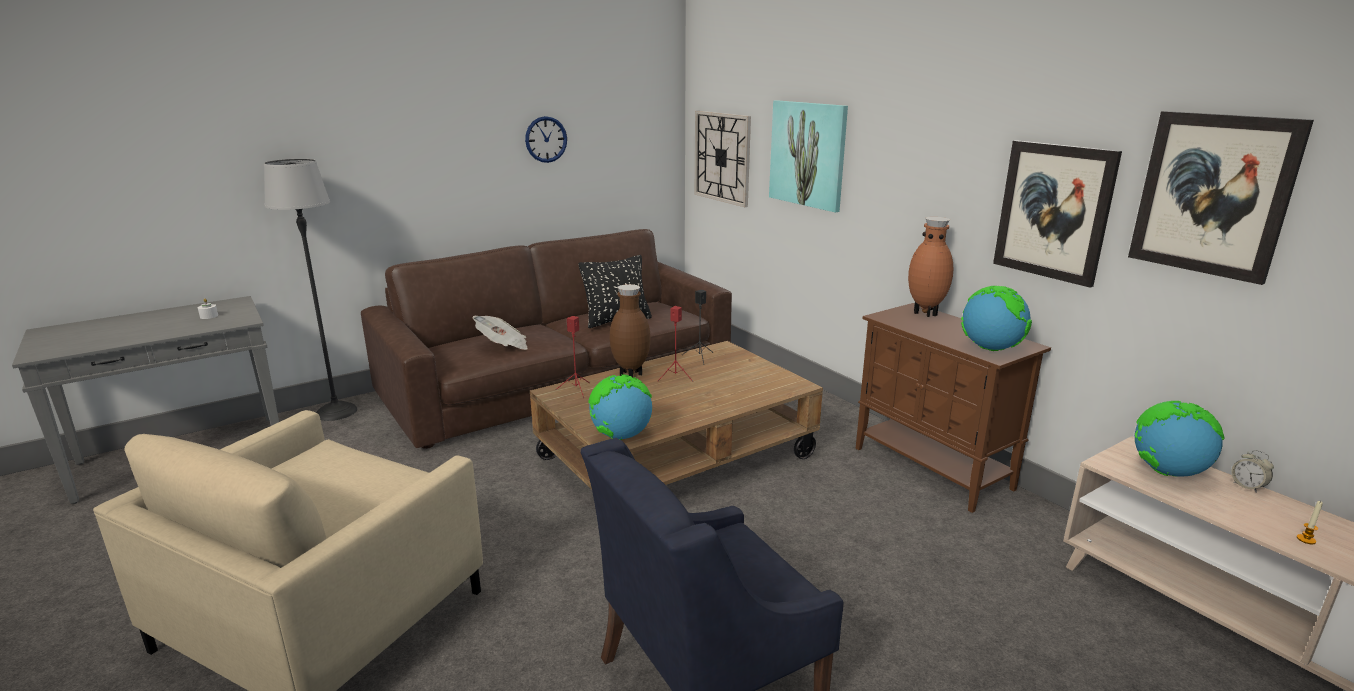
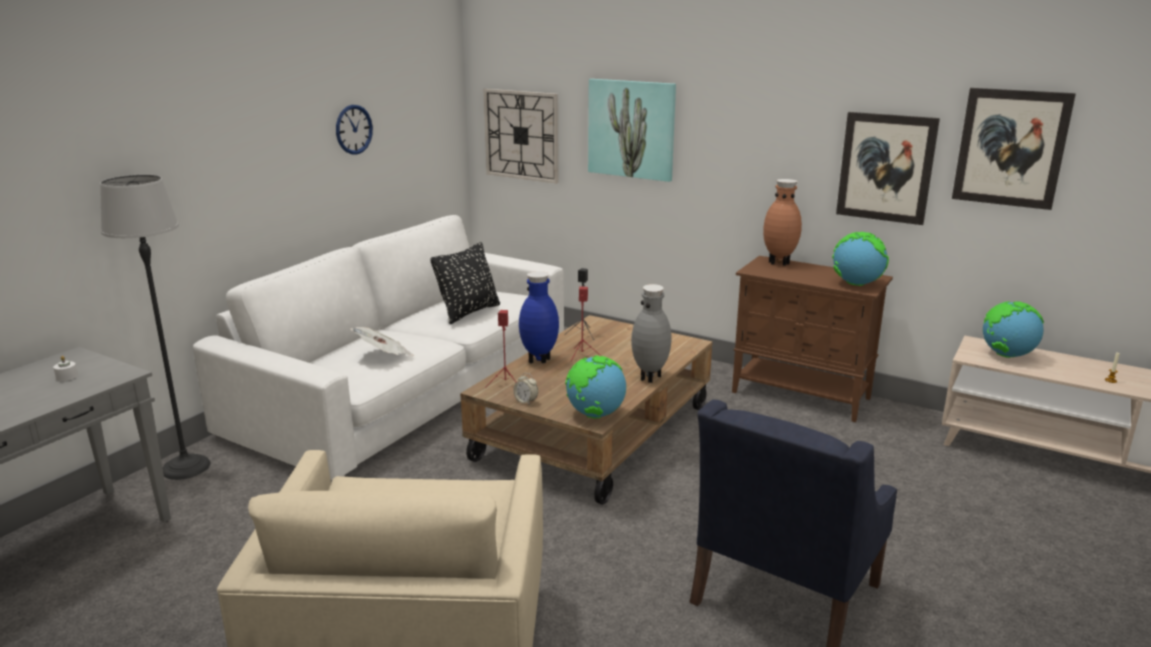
camera: 25 degrees left, 0 degrees up
brown sofa [361,229,732,449] -> white sofa [193,215,564,480]
brown vase [610,284,651,377] -> blue vase [519,271,559,364]
alarm clock [1231,450,1274,493] -> alarm clock moved to [514,373,538,405]
none -> grey vase [631,284,671,383]

